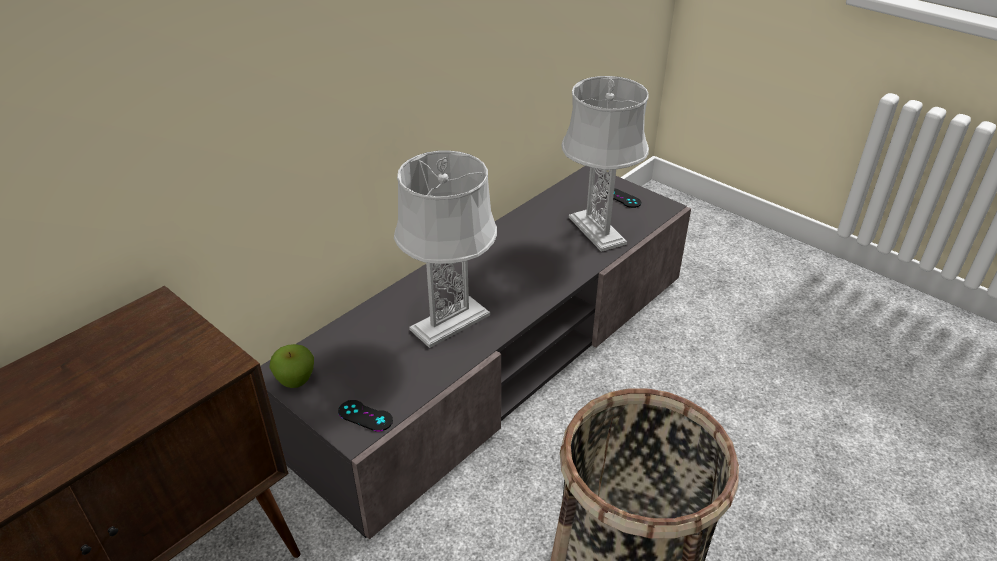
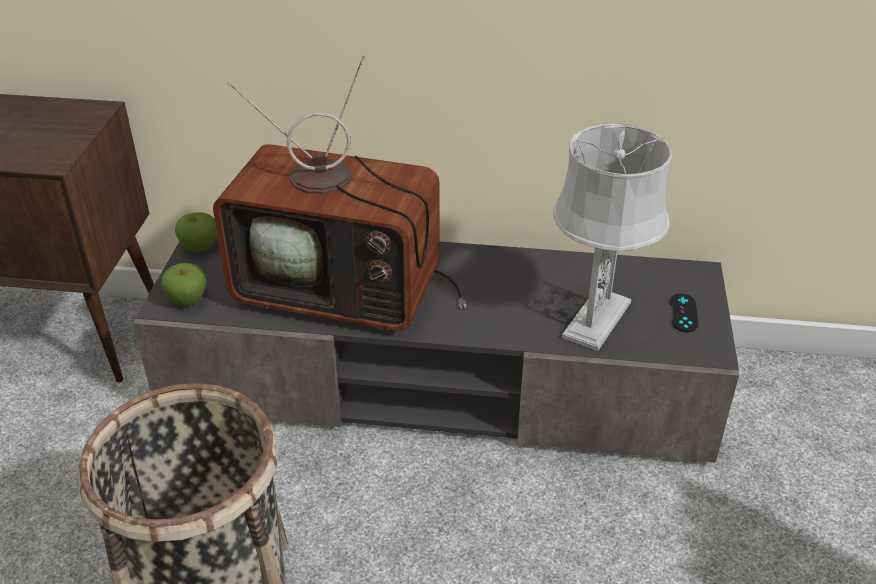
camera: 55 degrees right, 0 degrees up
black game controller [338,400,393,431] -> apple [161,263,206,306]
grey table lamp [394,151,497,348] -> television [213,55,467,331]

